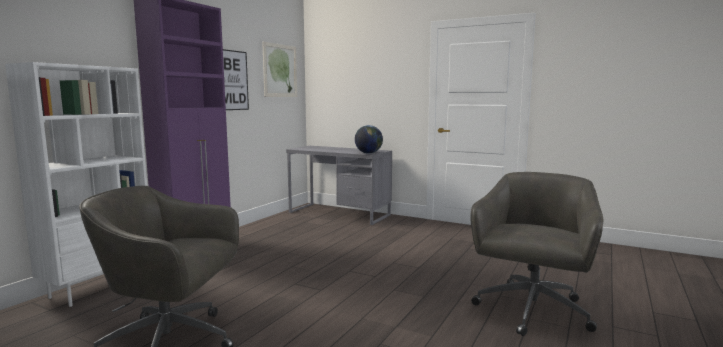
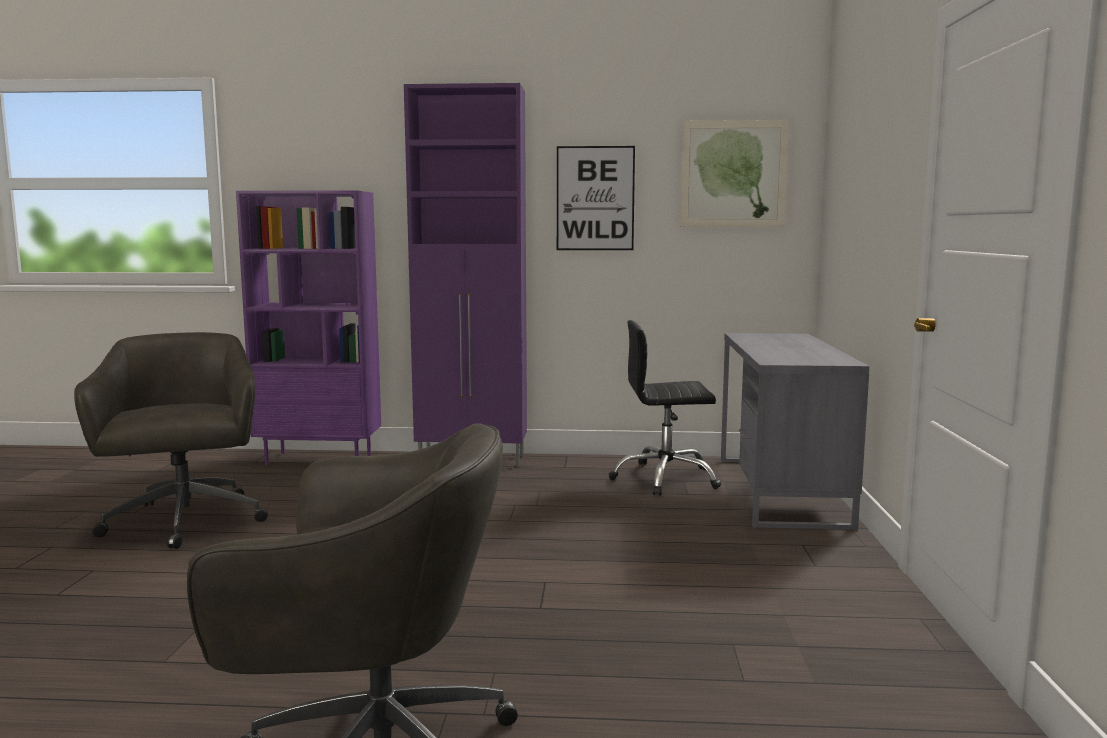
camera: 65 degrees right, 0 degrees up
white bookcase [5,62,147,307] -> purple bookcase [236,190,381,465]
globe [355,125,383,154] -> none
none -> black office chair [608,320,721,496]

